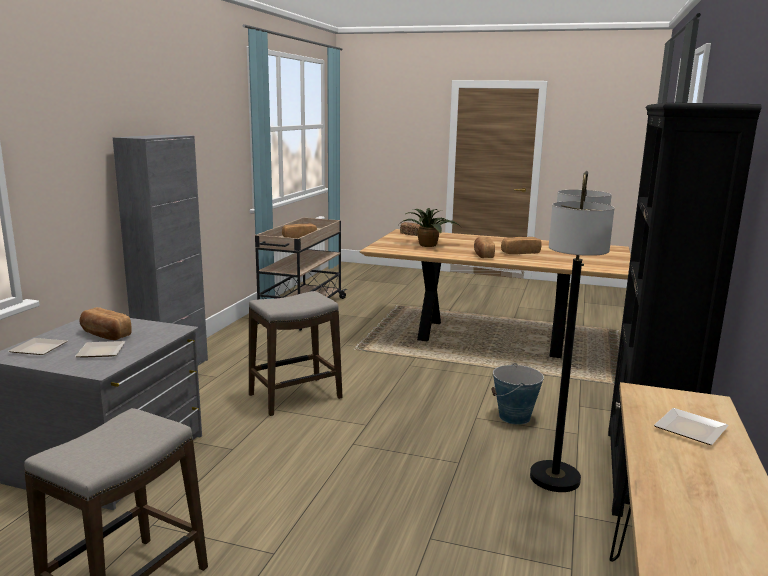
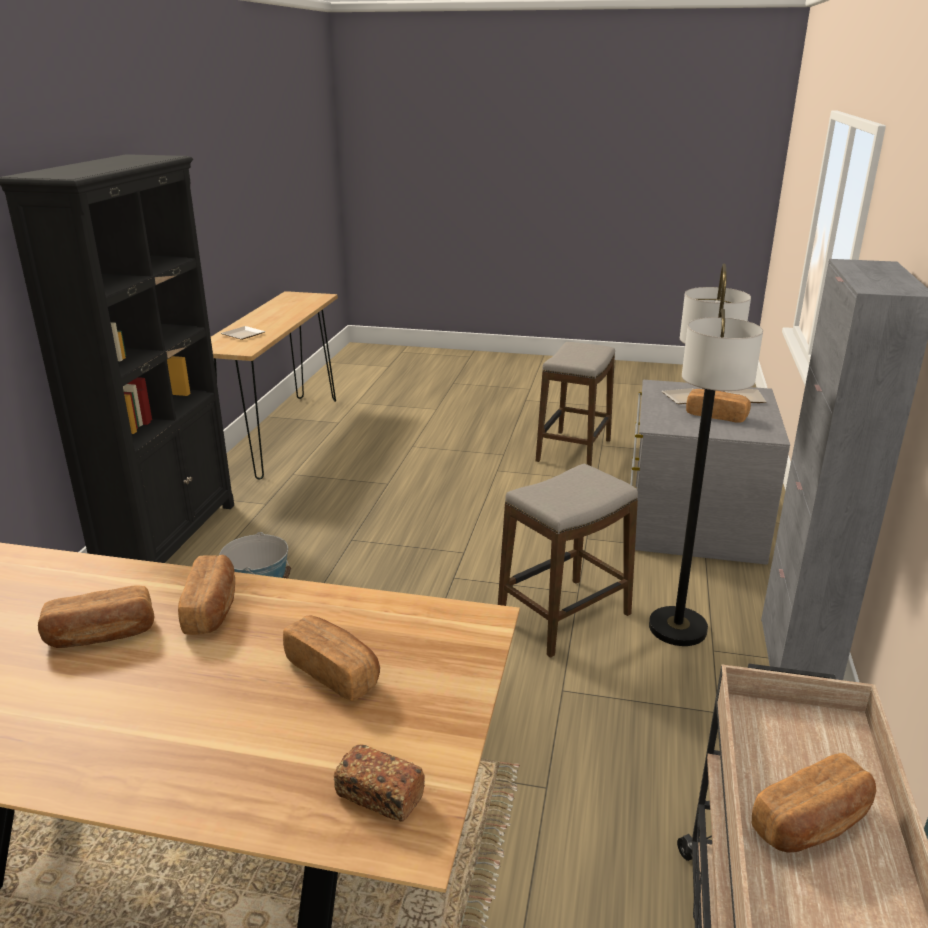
camera: 175 degrees right, 10 degrees up
potted plant [402,208,462,247] -> bread [283,615,380,701]
floor lamp [530,171,614,492] -> floor lamp moved to [649,263,763,646]

